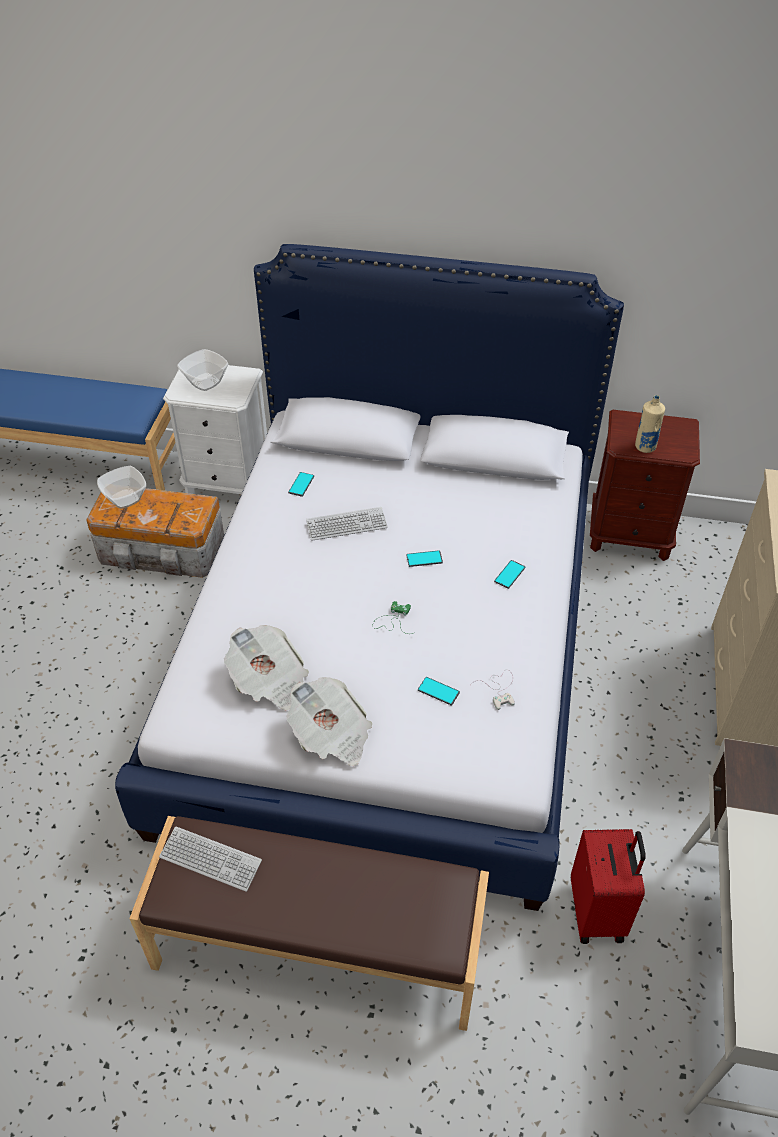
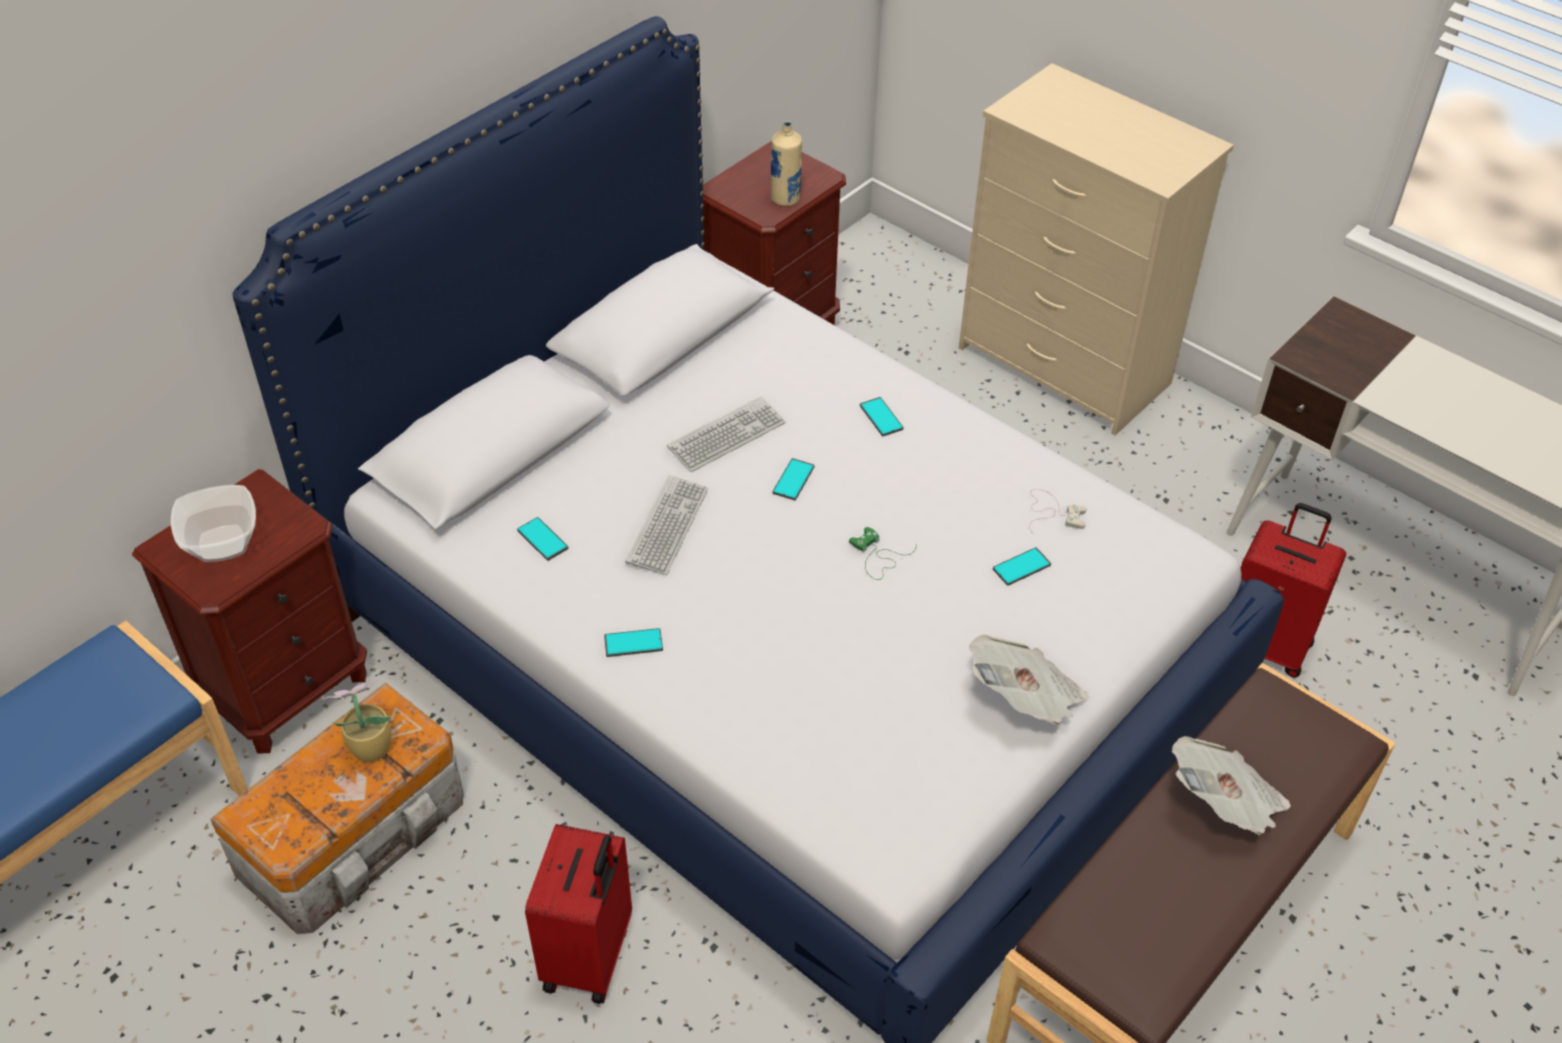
camera: 60 degrees left, 0 degrees up
bowl [97,466,146,509] -> none
keyboard [159,827,262,892] -> keyboard moved to [667,396,785,472]
white nightstand [163,365,267,494] -> brown nightstand [132,469,367,754]
newspaper [224,625,309,710] -> newspaper moved to [1172,736,1291,835]
none -> potted plant [321,680,391,762]
none -> red suitcase [525,824,632,1004]
none -> phone [604,628,663,657]

